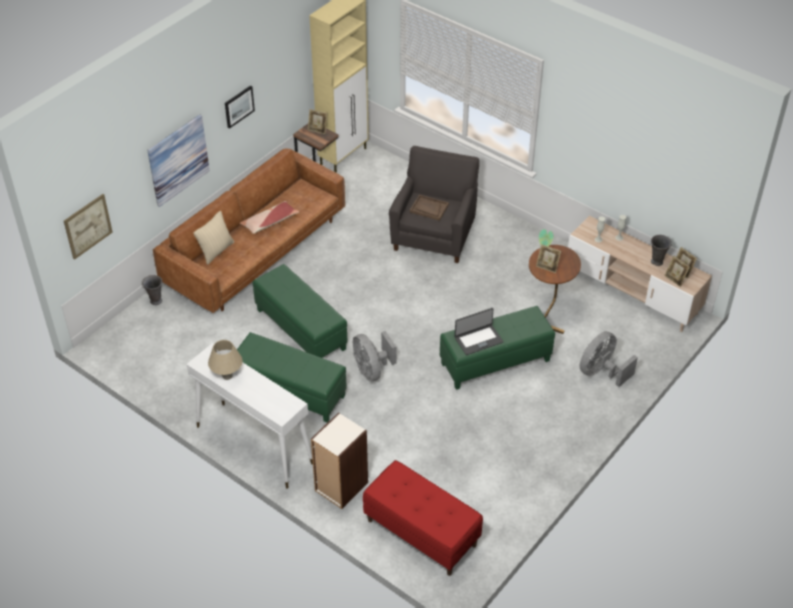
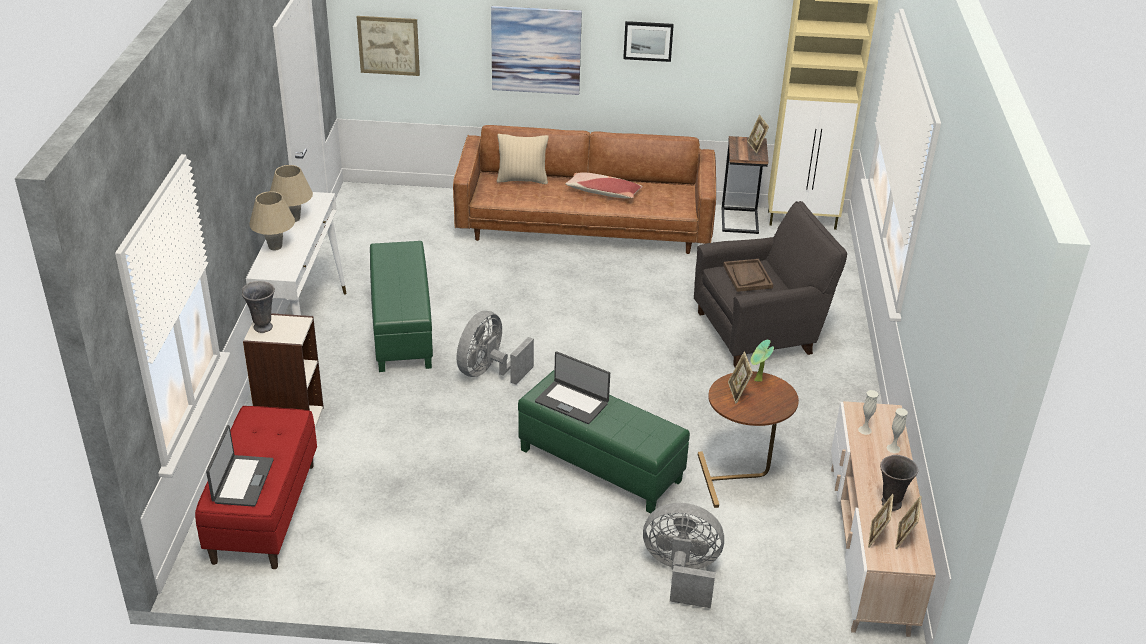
camera: 55 degrees right, 10 degrees down
grey vase [142,275,162,305] -> grey vase moved to [242,281,275,333]
green ottoman [253,264,348,358] -> none
none -> laptop [206,425,274,507]
none -> beige table lamp [249,191,295,250]

